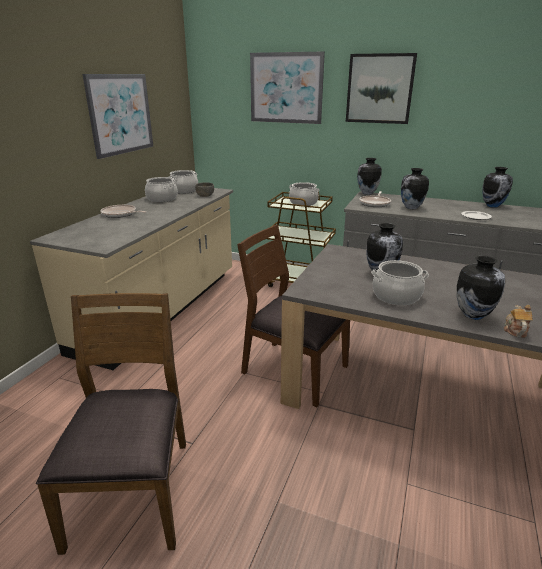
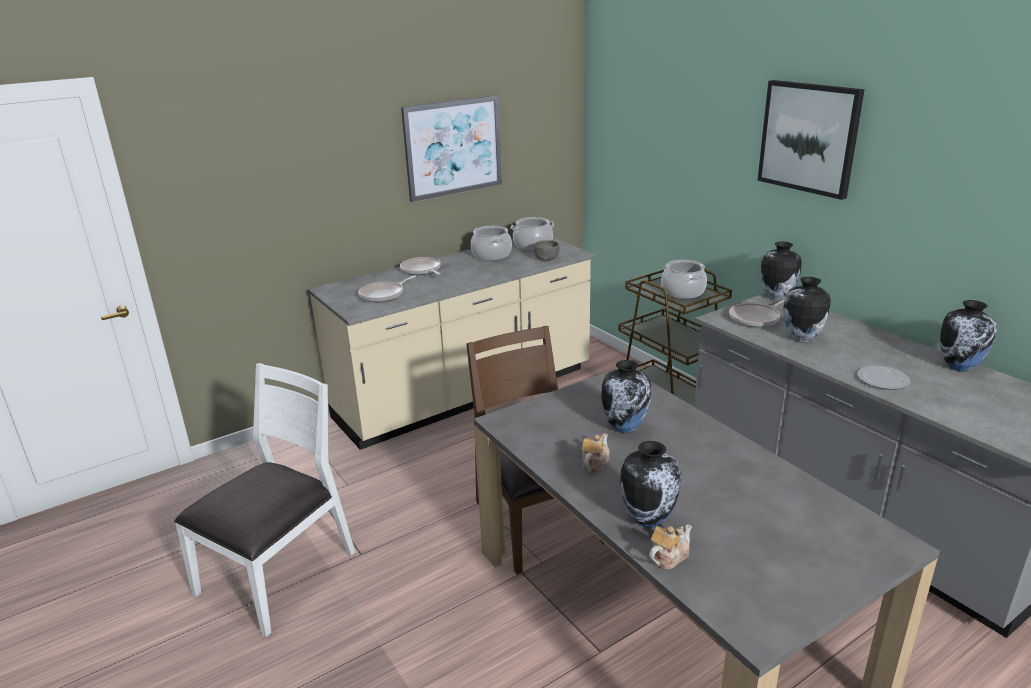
camera: 35 degrees right, 0 degrees up
brown chair [36,293,186,555] -> white chair [174,363,356,637]
picture [250,52,325,124] -> none
cooking pot [371,260,429,305] -> teapot [581,433,610,473]
none -> frying pan [358,276,417,302]

